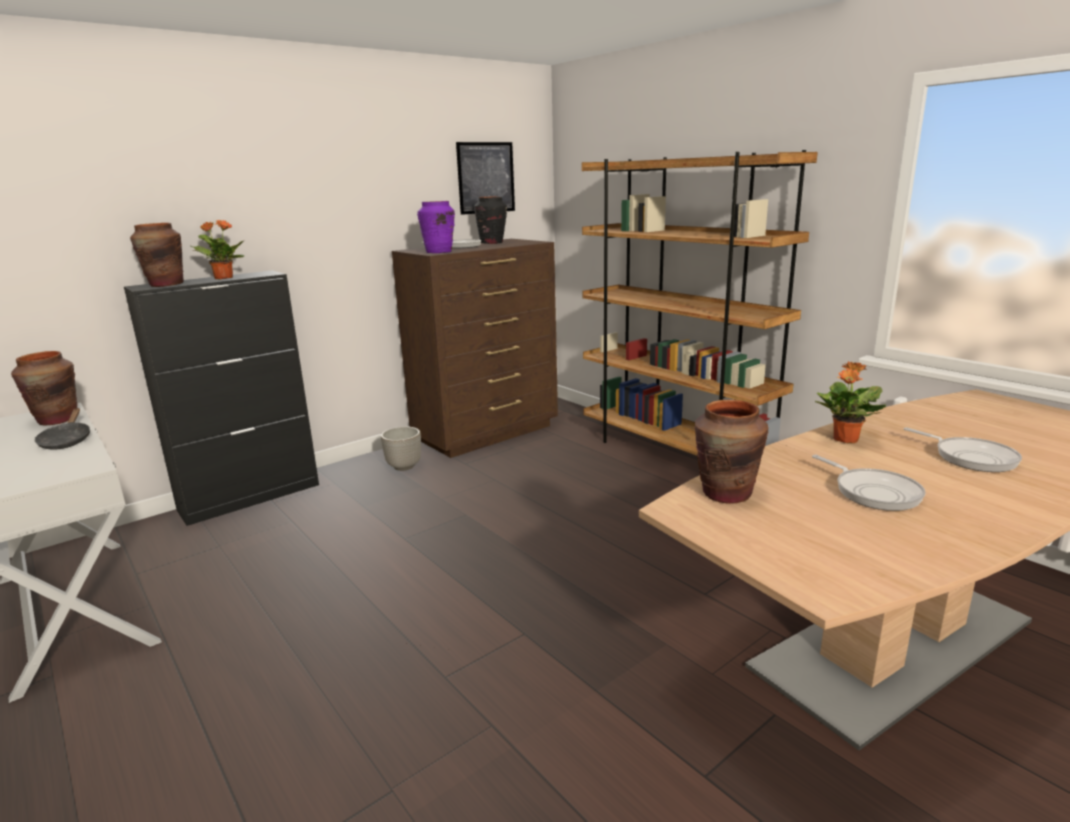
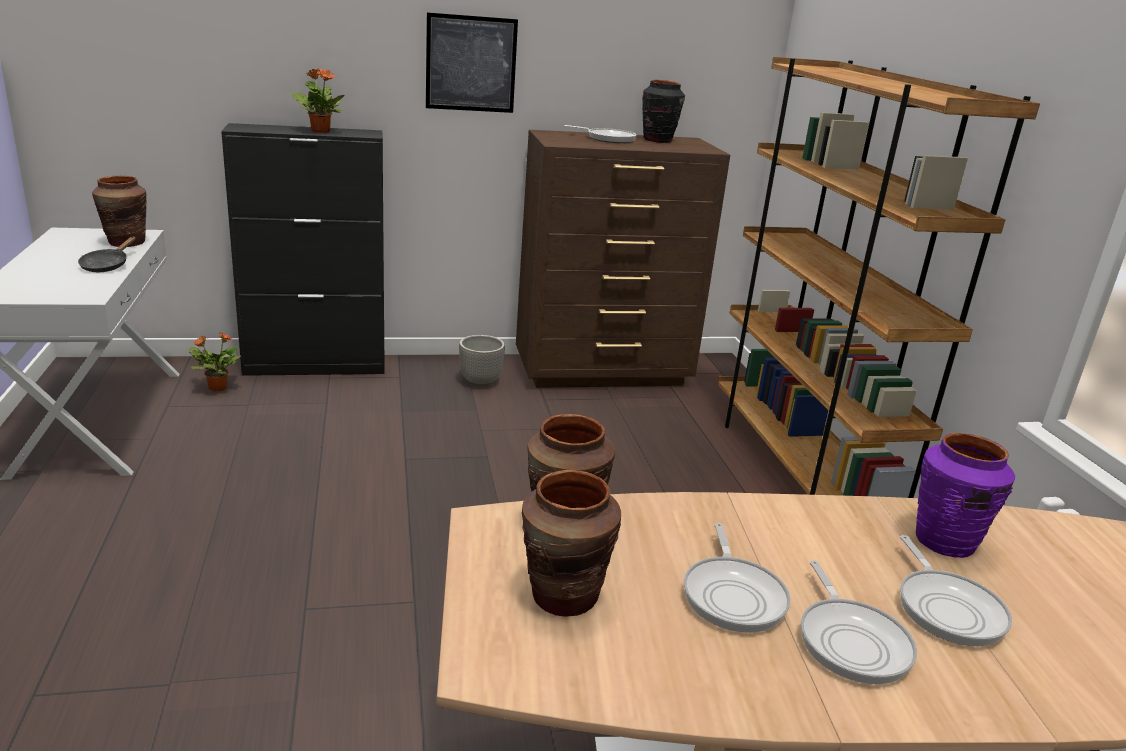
camera: 25 degrees right, 5 degrees up
brown vase [130,223,184,287] -> brown vase moved to [522,470,621,617]
purple vase [417,201,455,253] -> purple vase moved to [916,433,1015,558]
picture [456,142,515,215] -> picture moved to [426,12,518,113]
potted plant [815,361,886,443] -> potted plant moved to [189,332,241,392]
none -> frying pan [801,560,917,684]

